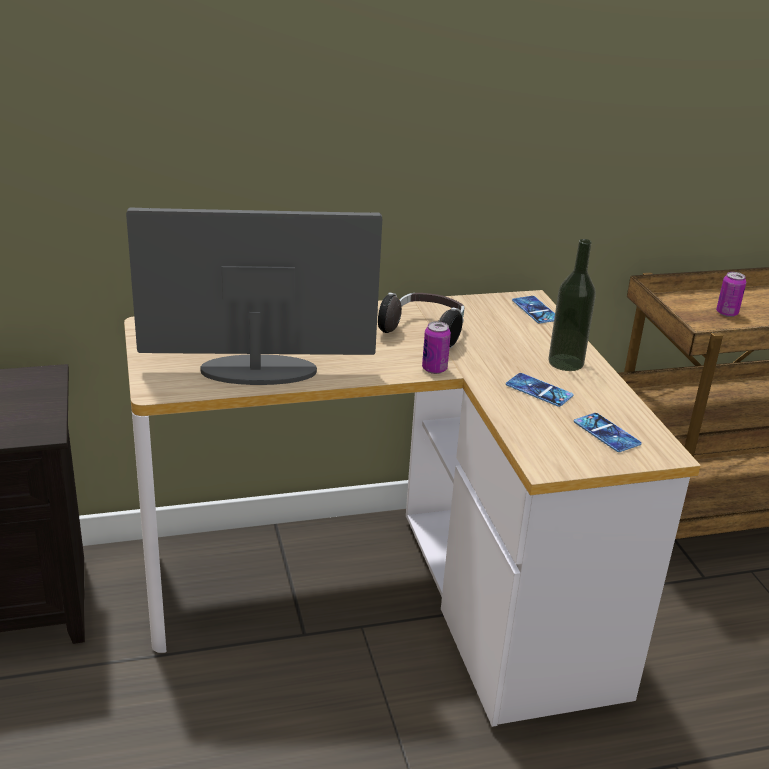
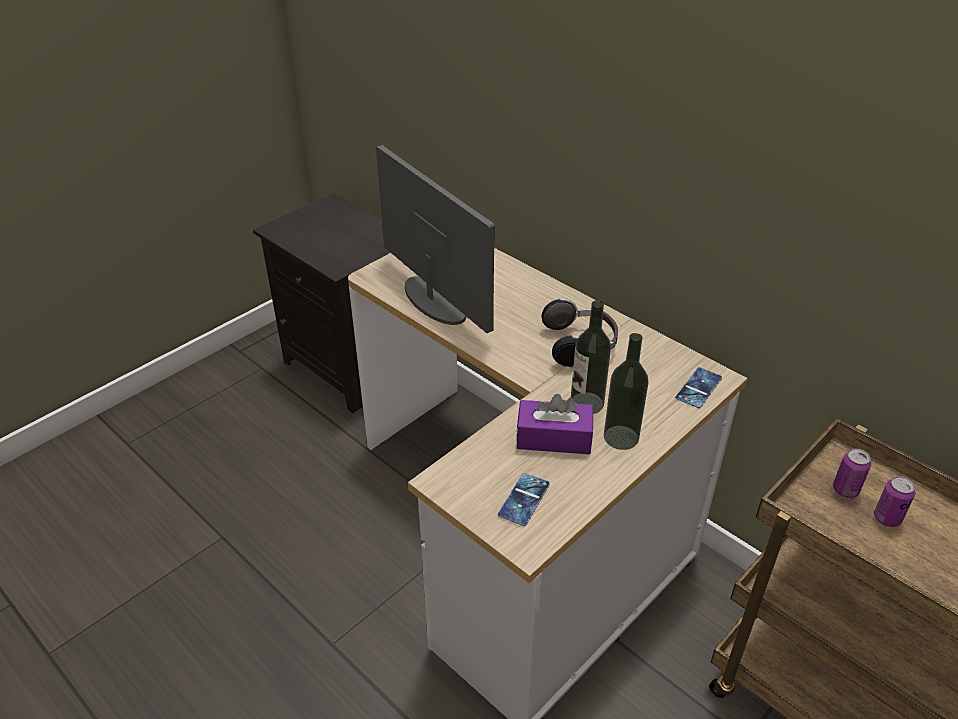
camera: 60 degrees right, 10 degrees up
can [422,321,451,374] -> can moved to [833,448,871,498]
phone [506,373,574,407] -> purple tissue box [517,394,593,454]
none -> bottle [571,300,611,414]

